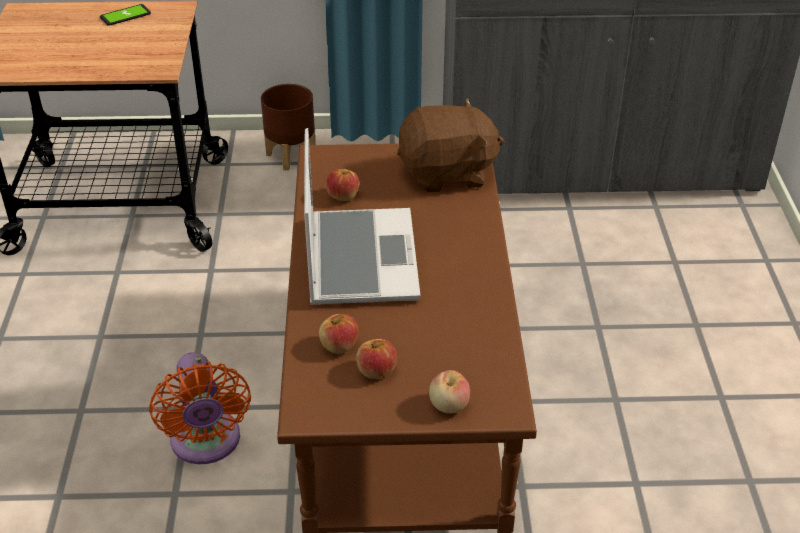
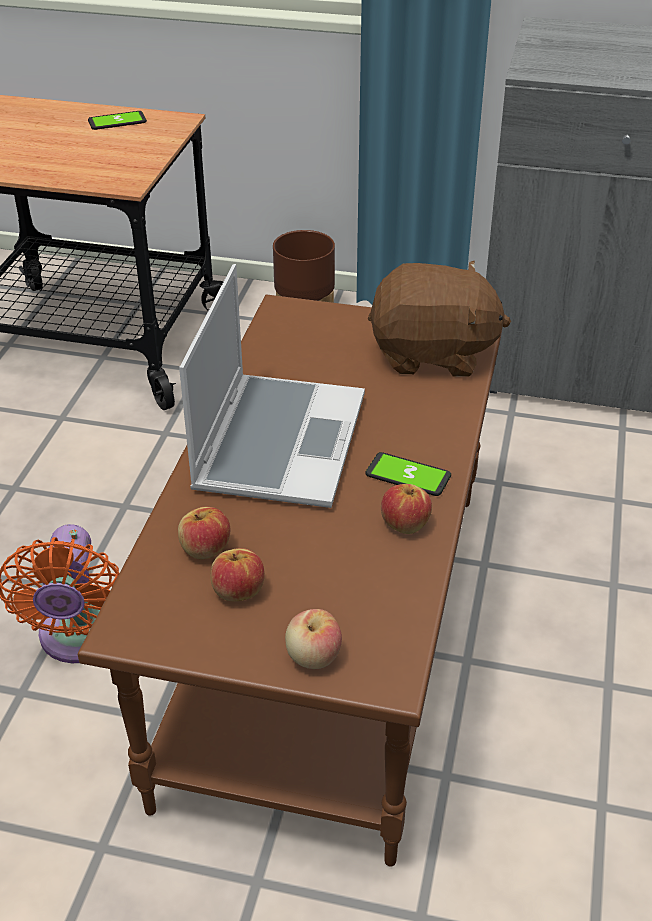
camera: 15 degrees right, 0 degrees up
apple [326,169,359,201] -> apple moved to [381,484,432,534]
none -> phone [365,452,451,496]

